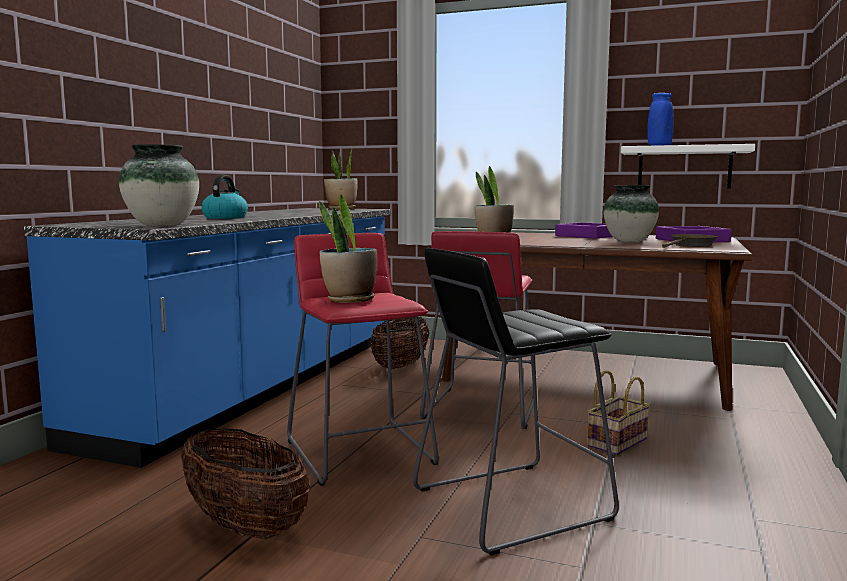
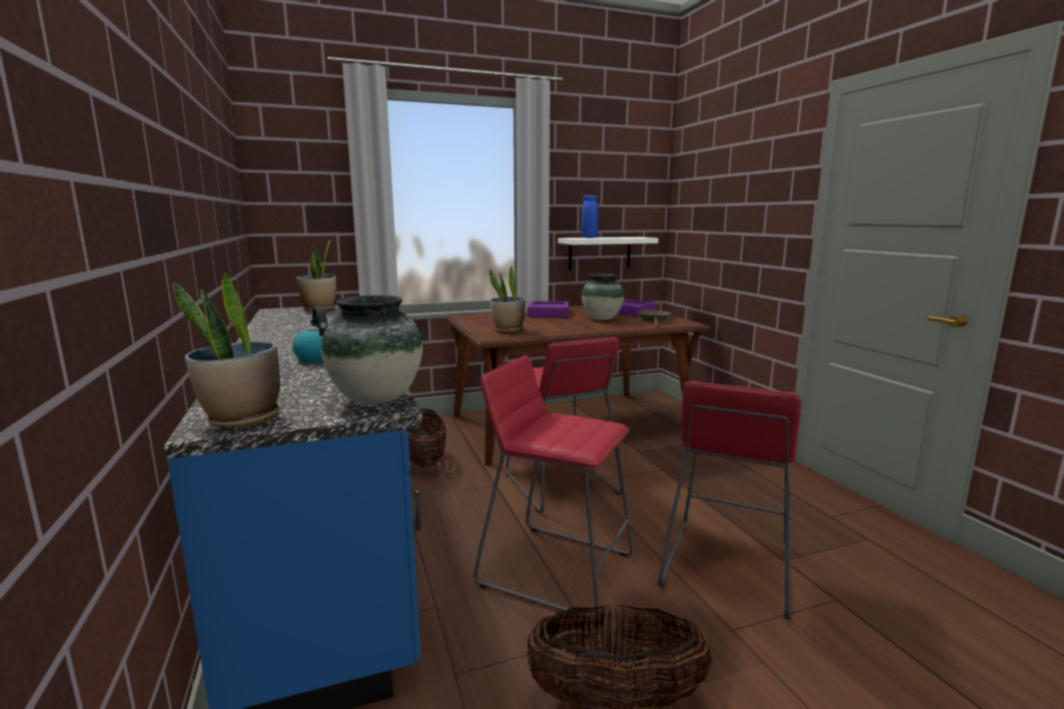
camera: 40 degrees left, 5 degrees up
potted plant [319,194,377,303] -> potted plant moved to [173,273,280,428]
black stool [413,248,619,556] -> red stool [657,381,801,620]
basket [587,370,650,455] -> none

